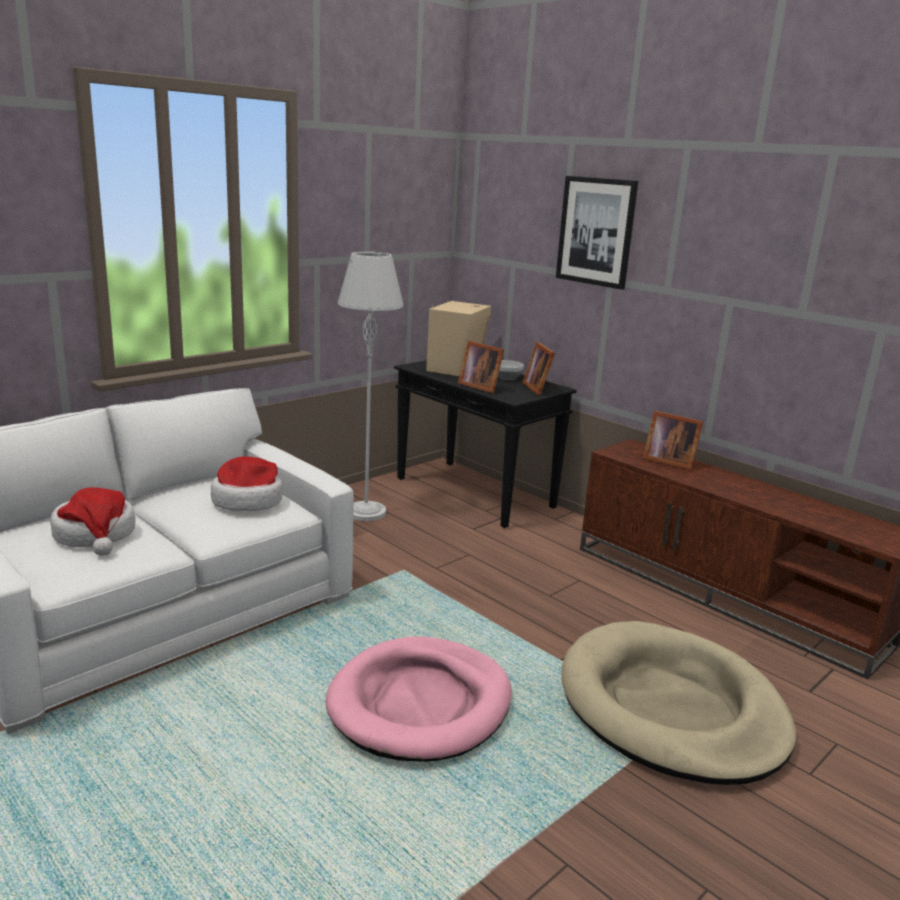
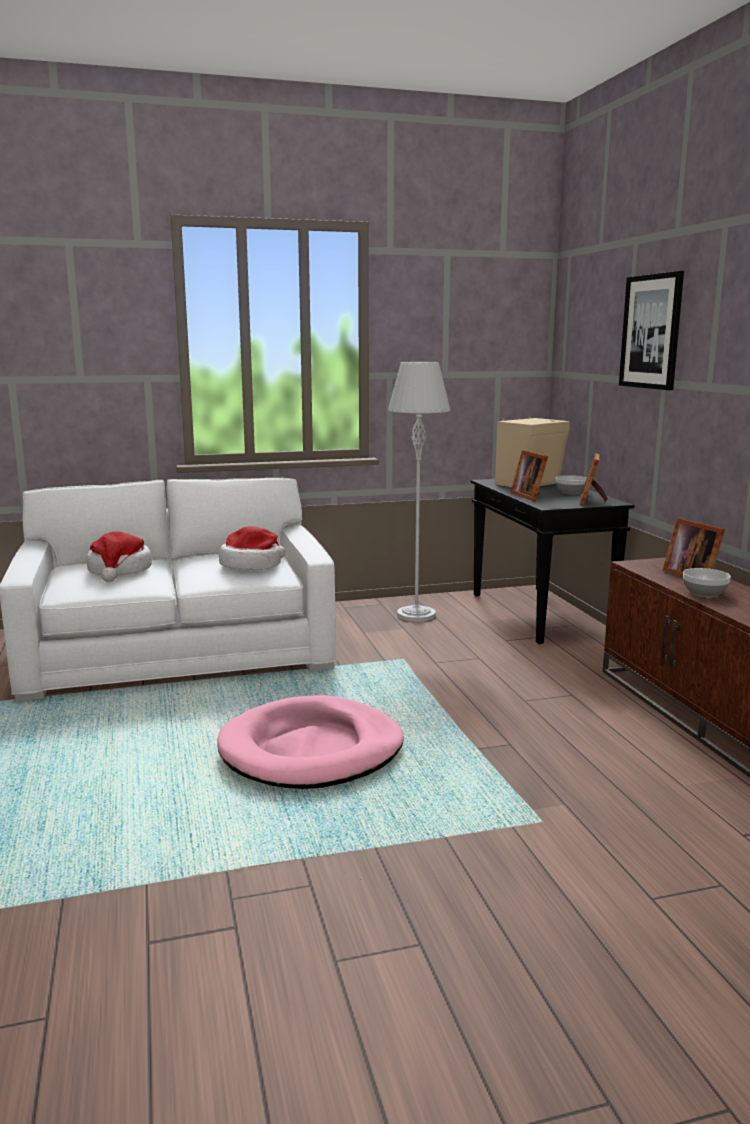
camera: 30 degrees right, 5 degrees down
beige dog bed [561,621,796,785] -> none
none -> bowl [683,568,731,597]

